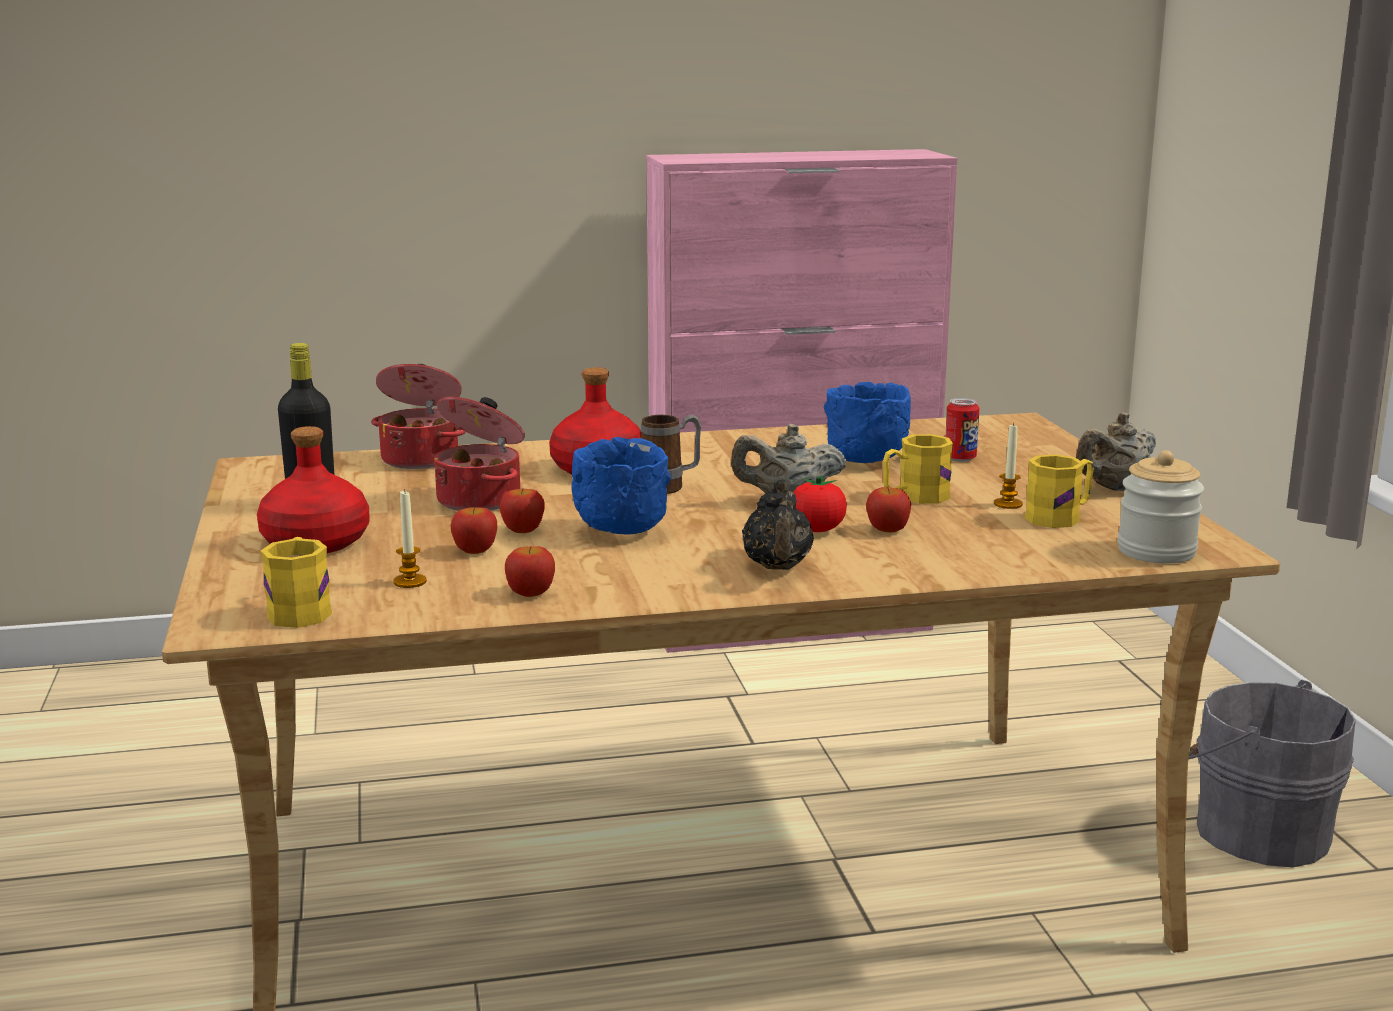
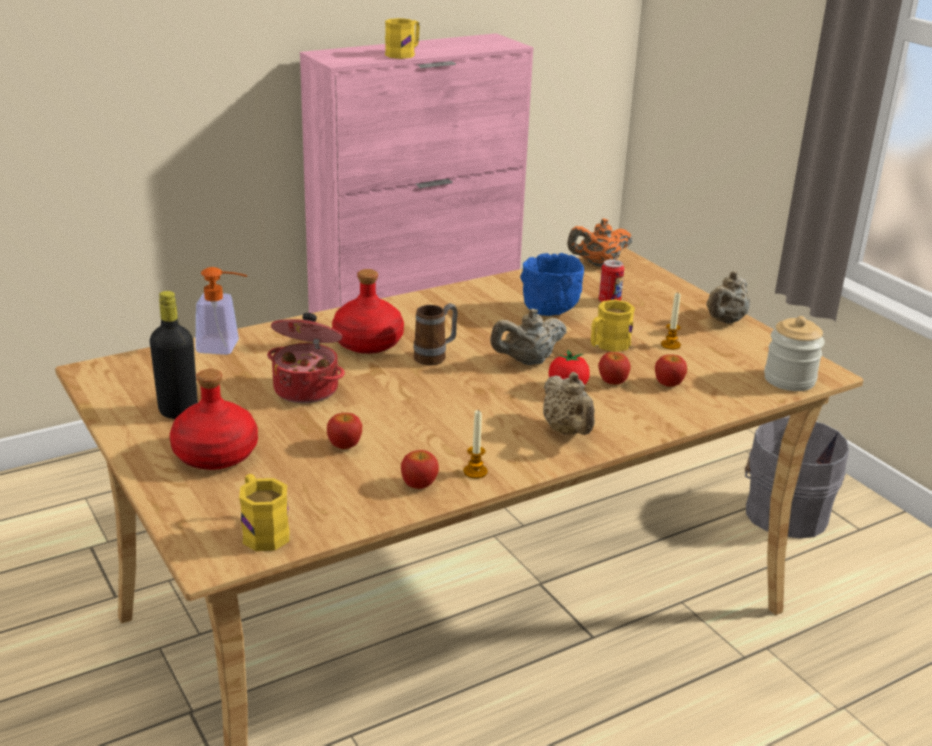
camera: 20 degrees left, 10 degrees up
cooking pot [371,364,466,469] -> soap dispenser [196,267,248,355]
candle [393,489,427,588] -> candle moved to [463,410,488,479]
apple [499,489,545,533] -> apple moved to [655,354,687,387]
blue bowl [571,437,671,534] -> none
black teapot [742,480,814,570] -> beige teapot [543,372,595,435]
yellow mug [1024,454,1094,528] -> yellow mug moved to [385,18,420,59]
none -> orange teapot [567,218,632,267]

